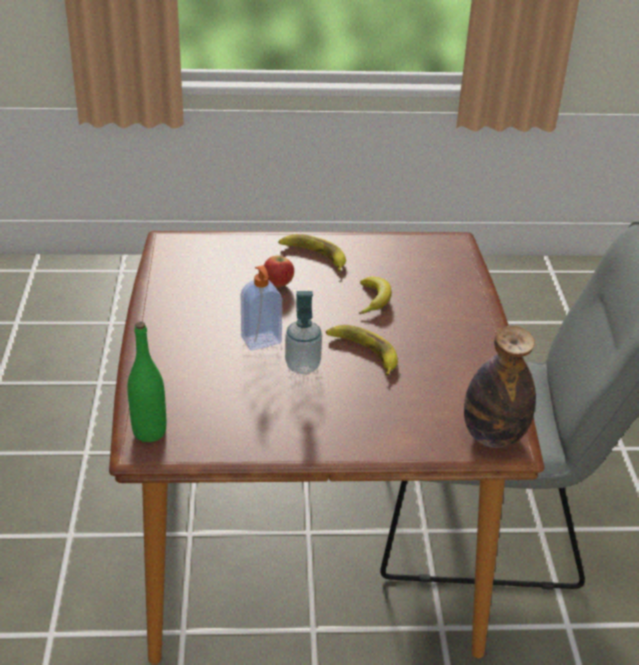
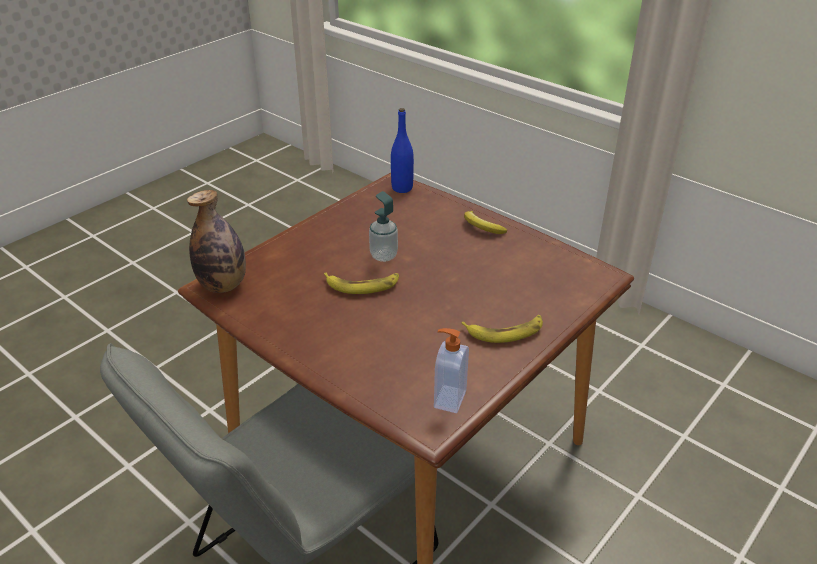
camera: 135 degrees right, 0 degrees up
green bottle [127,322,166,442] -> blue bottle [391,108,414,193]
soap dispenser [241,265,282,351] -> soap dispenser moved to [434,328,469,413]
apple [264,252,294,288] -> none
banana [359,277,392,314] -> banana moved to [464,211,507,234]

